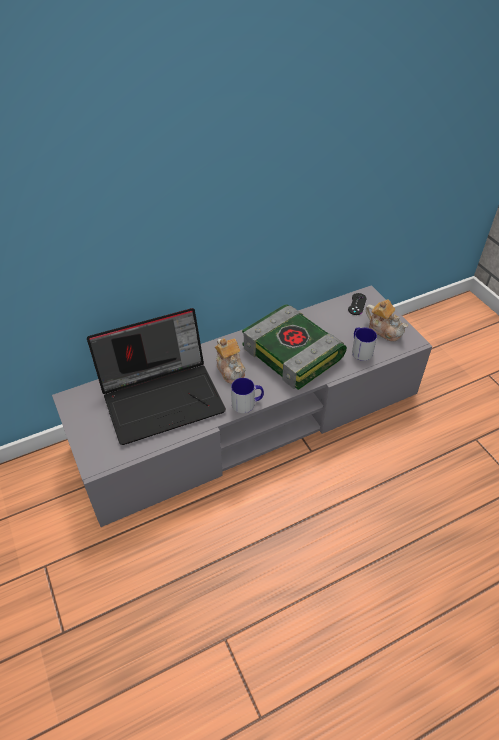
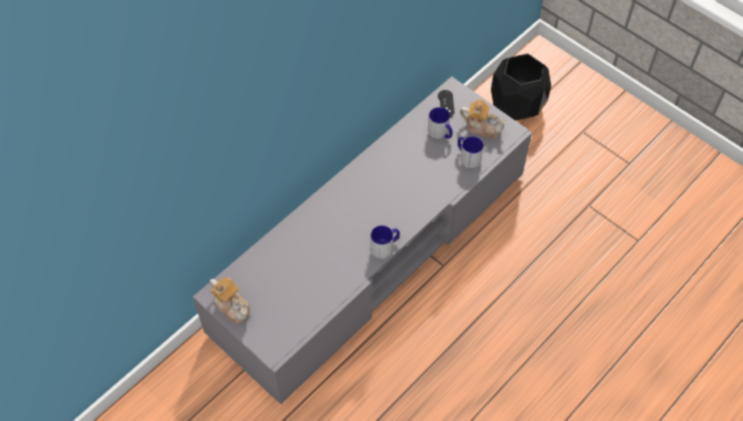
camera: 20 degrees left, 10 degrees up
laptop [87,308,226,445] -> none
teapot [215,338,246,384] -> teapot moved to [209,277,250,323]
book [242,304,347,390] -> none
none -> mug [428,107,453,139]
none -> black planter [491,53,551,121]

